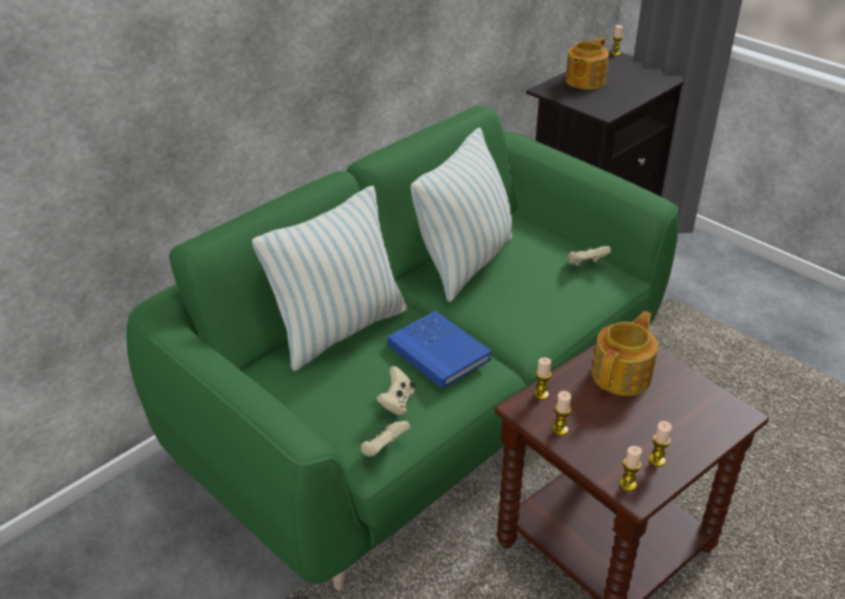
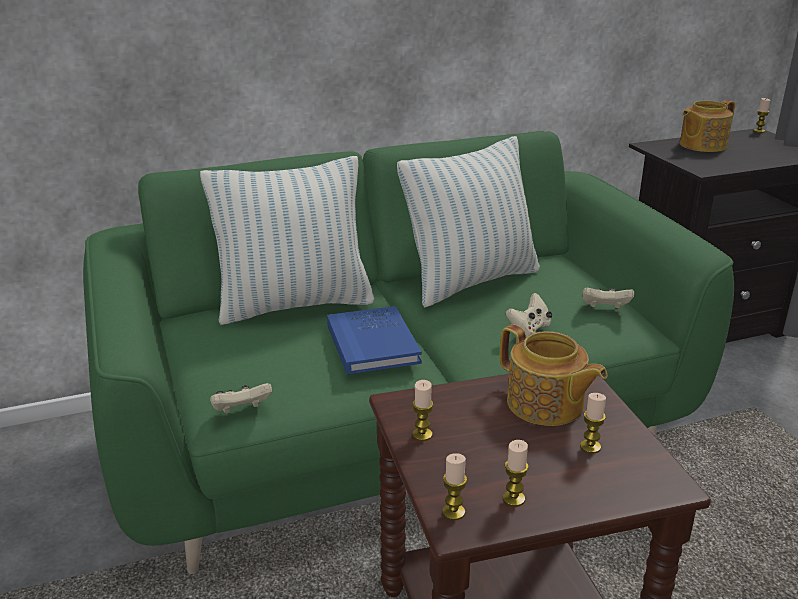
camera: 25 degrees right, 10 degrees down
beige game controller [376,366,415,415] -> beige game controller moved to [506,293,552,337]
candle [534,357,551,400] -> candle moved to [580,393,606,454]
teapot [592,311,658,396] -> teapot turned 75 degrees clockwise [500,324,608,426]

